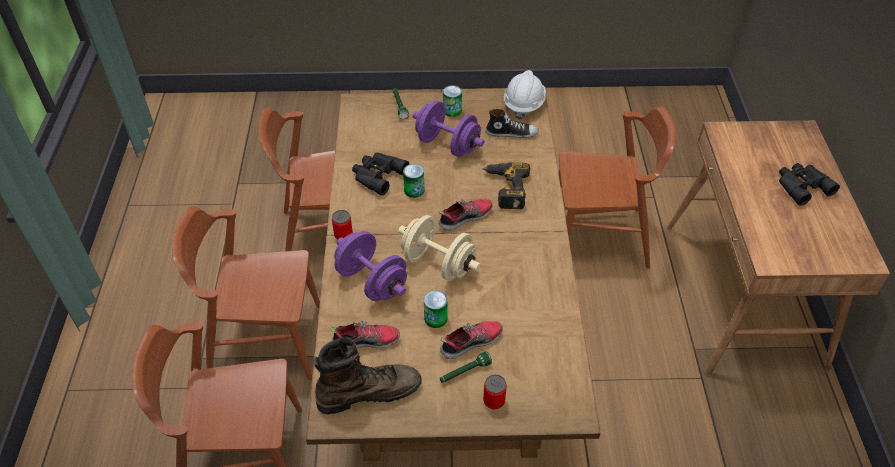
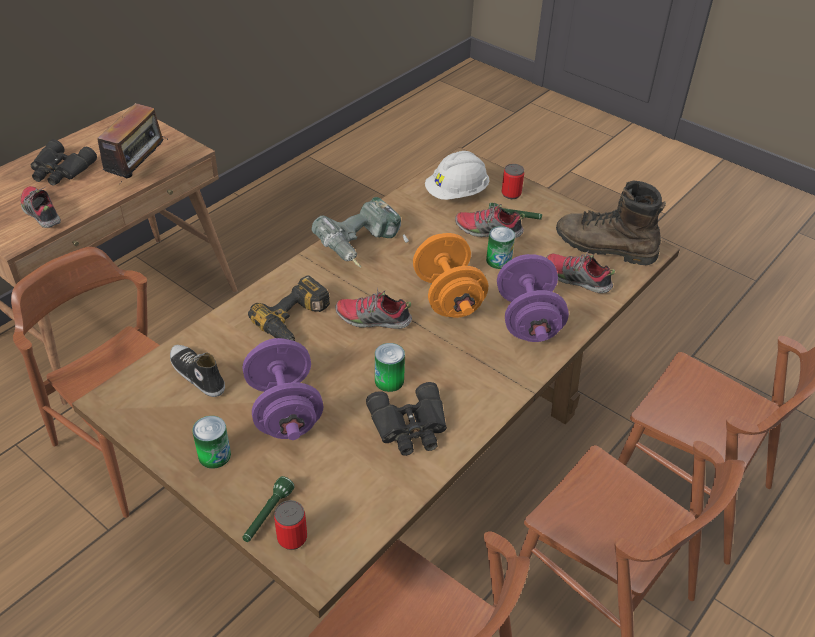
camera: 140 degrees left, 5 degrees down
can [332,210,353,240] -> can moved to [274,500,307,550]
beige dumbbell [398,215,480,281] -> orange dumbbell [413,233,488,318]
white hard hat [504,70,546,119] -> white hard hat moved to [425,151,490,200]
none -> shoe [21,186,61,228]
none -> radio [92,103,168,182]
none -> power drill [312,197,409,268]

